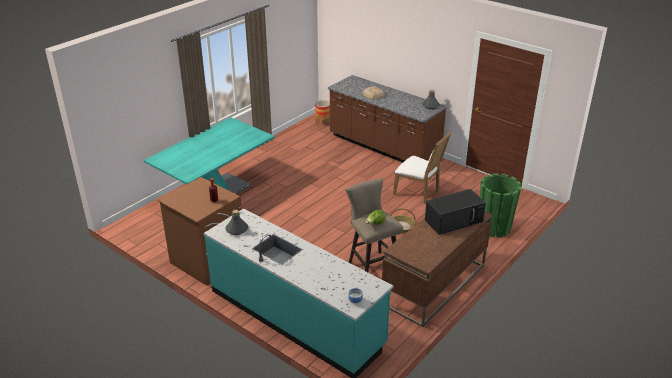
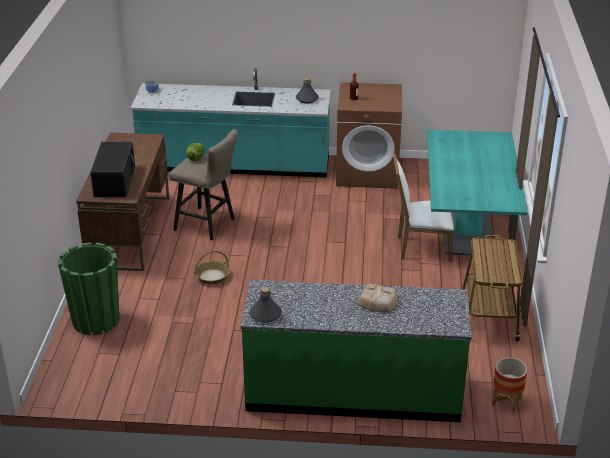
camera: 145 degrees right, 0 degrees up
brown counter [328,75,447,163] -> green counter [240,280,472,422]
white chair [393,132,451,204] -> white chair moved to [393,153,454,261]
black microwave [425,189,486,235] -> black microwave turned 150 degrees clockwise [90,142,135,197]
none -> cart [462,235,523,341]

